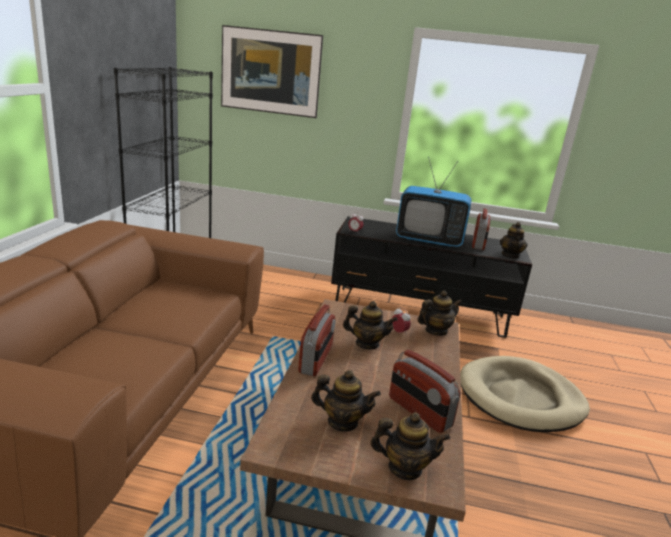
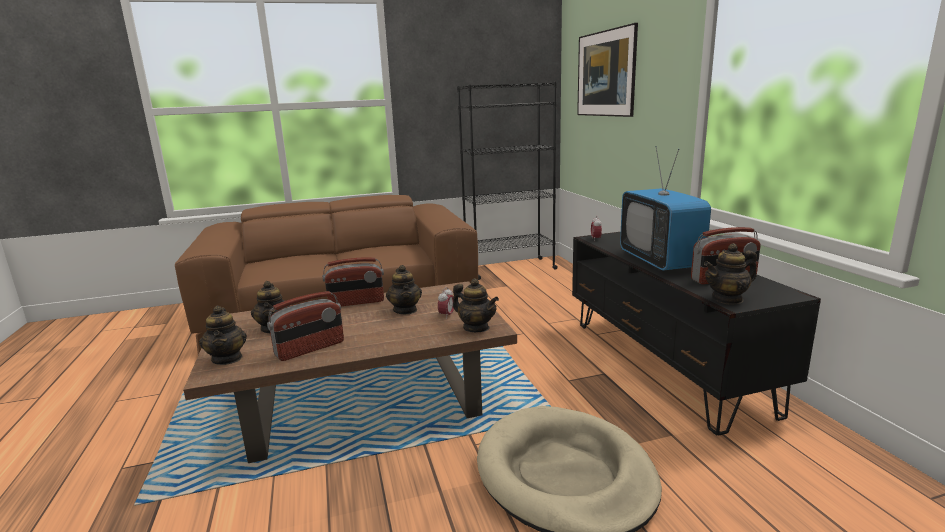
camera: 65 degrees right, 5 degrees down
radio [389,350,460,433] -> radio turned 150 degrees counterclockwise [267,291,344,361]

